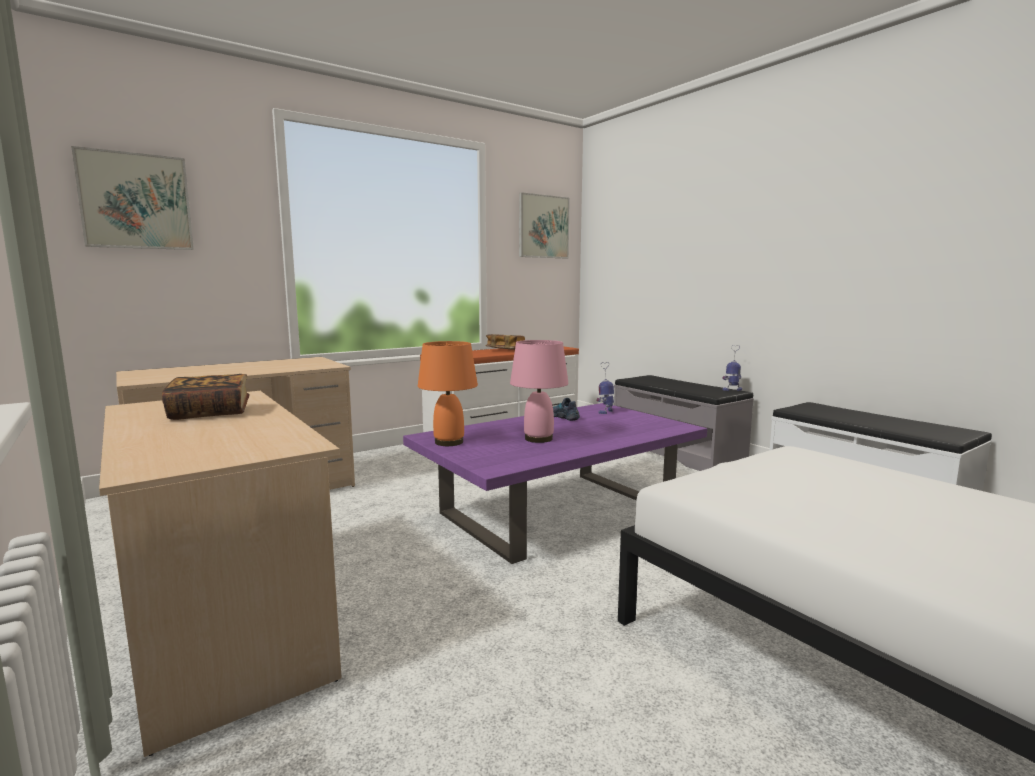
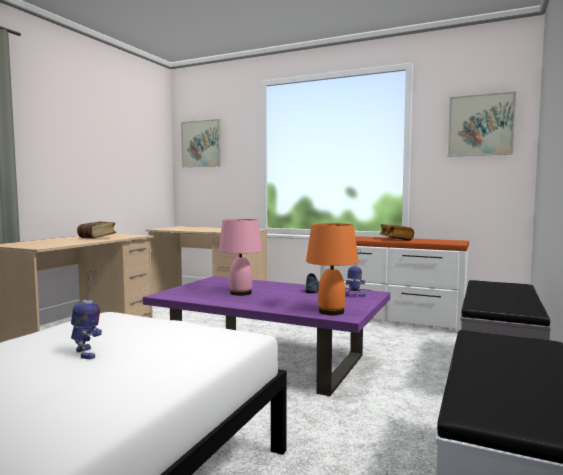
camera: 60 degrees right, 5 degrees down
orange table lamp [418,341,478,446] -> orange table lamp moved to [306,223,359,315]
toy robot [722,345,742,391] -> toy robot moved to [71,270,102,359]

